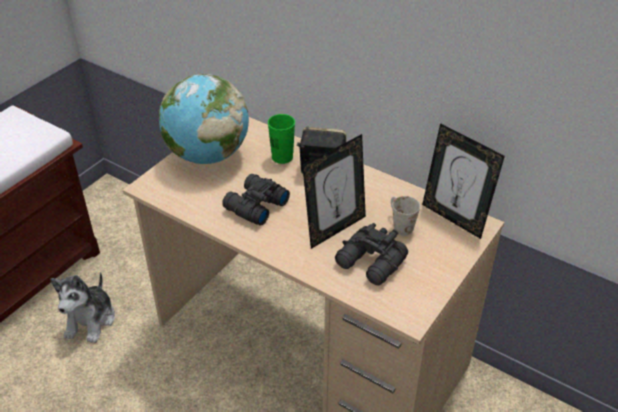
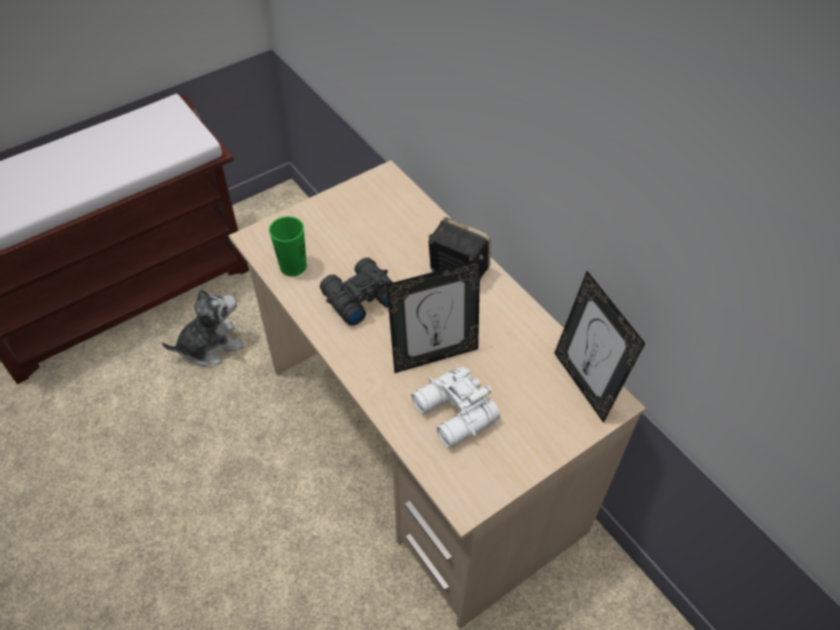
camera: 20 degrees right, 10 degrees up
plush toy [50,272,115,343] -> plush toy turned 150 degrees counterclockwise [162,288,244,366]
globe [159,74,249,164] -> none
green cup [268,114,295,164] -> green cup moved to [269,216,307,276]
black binoculars [335,223,408,285] -> white binoculars [411,366,500,448]
white mug [391,196,420,236] -> none

